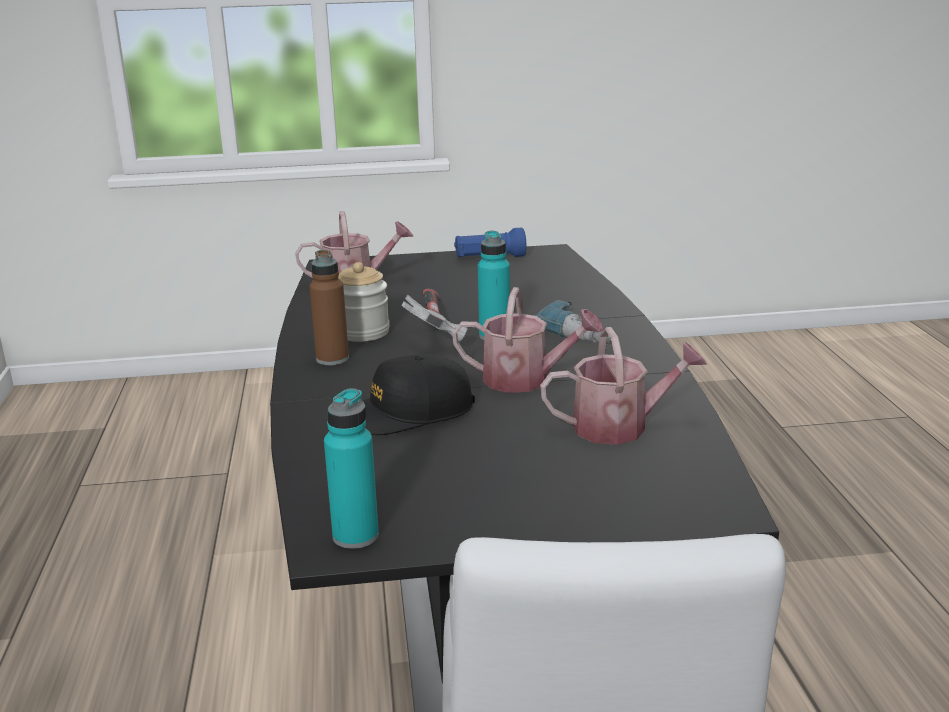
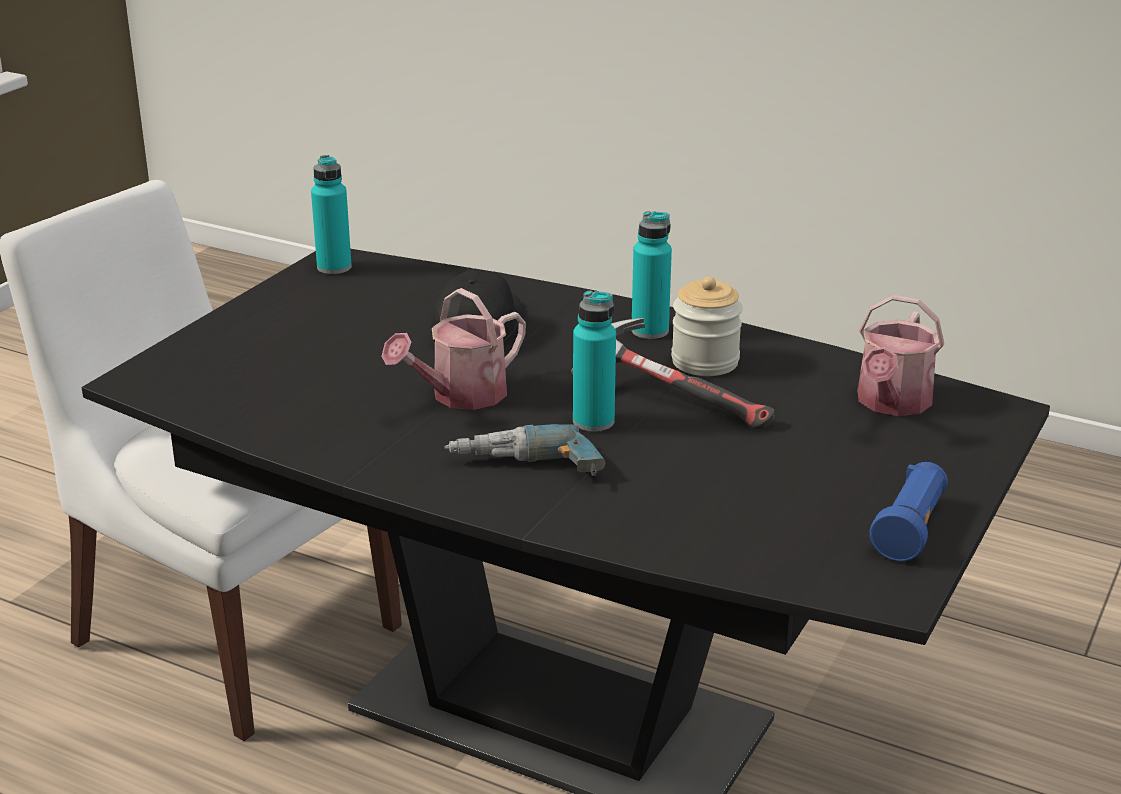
camera: 125 degrees right, 5 degrees up
brown bottle [309,249,349,365] -> turquoise bottle [631,211,672,339]
watering can [540,327,707,445] -> none

